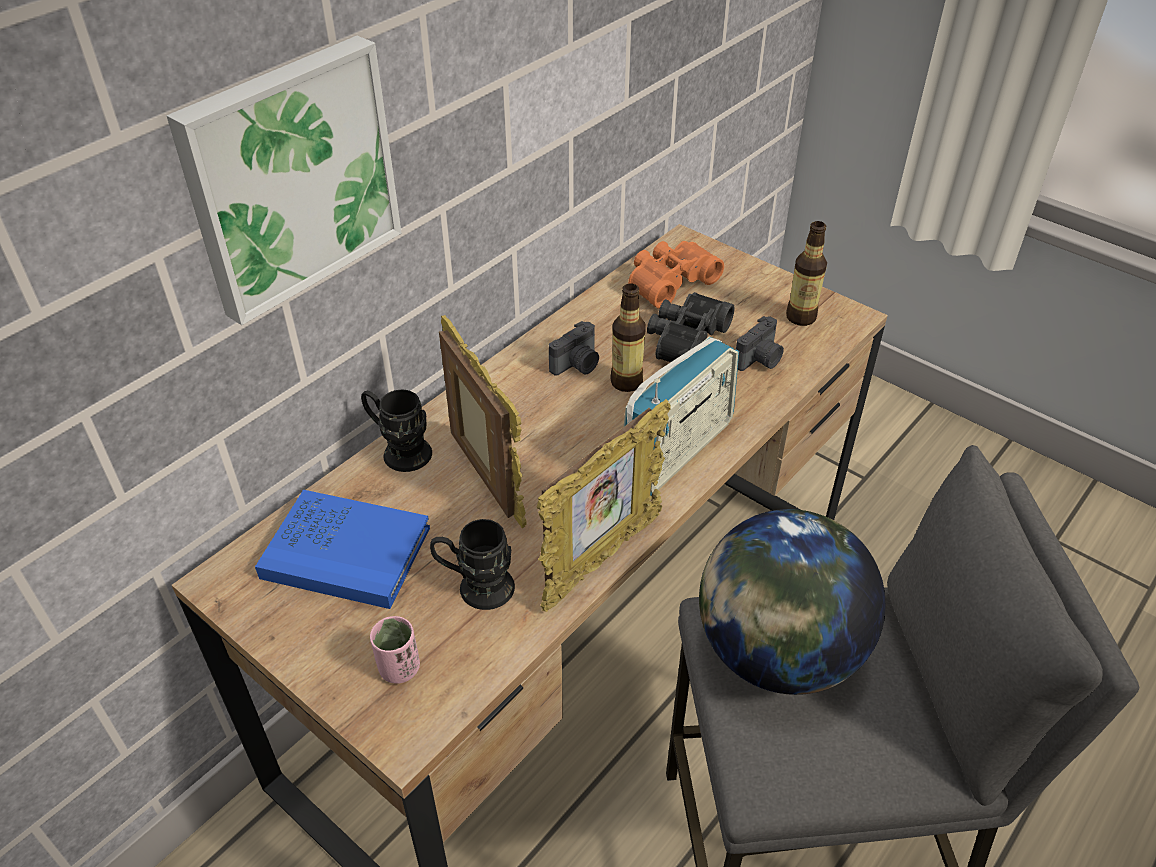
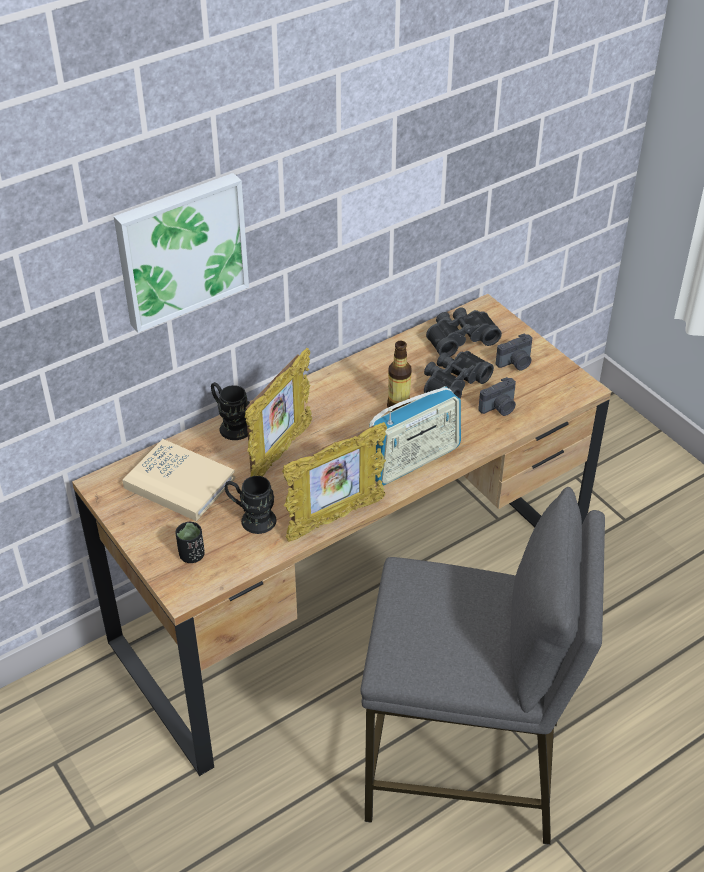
camera: 15 degrees right, 0 degrees up
blue book [255,490,430,609] -> beige book [122,439,235,521]
pink cup [370,616,420,684] -> black cup [175,522,205,563]
picture frame [439,315,527,528] -> picture frame turned 45 degrees clockwise [245,348,312,477]
camera [549,321,599,375] -> camera moved to [496,334,532,371]
orange binoculars [628,241,724,309] -> black binoculars [426,308,502,357]
globe [699,509,886,695] -> none
bottle [786,221,827,326] -> none

